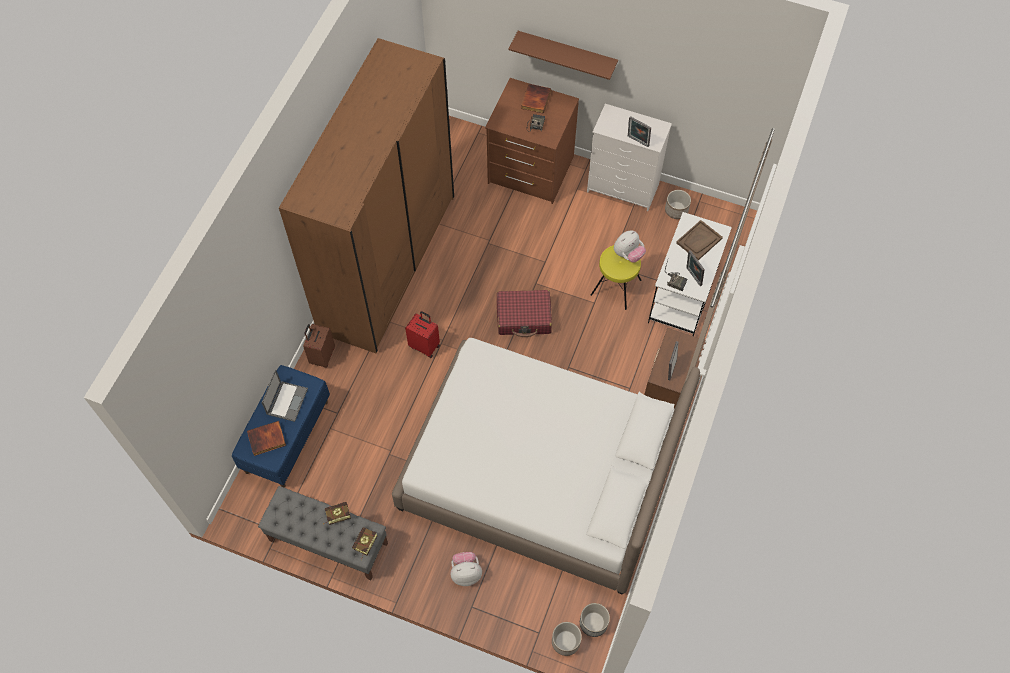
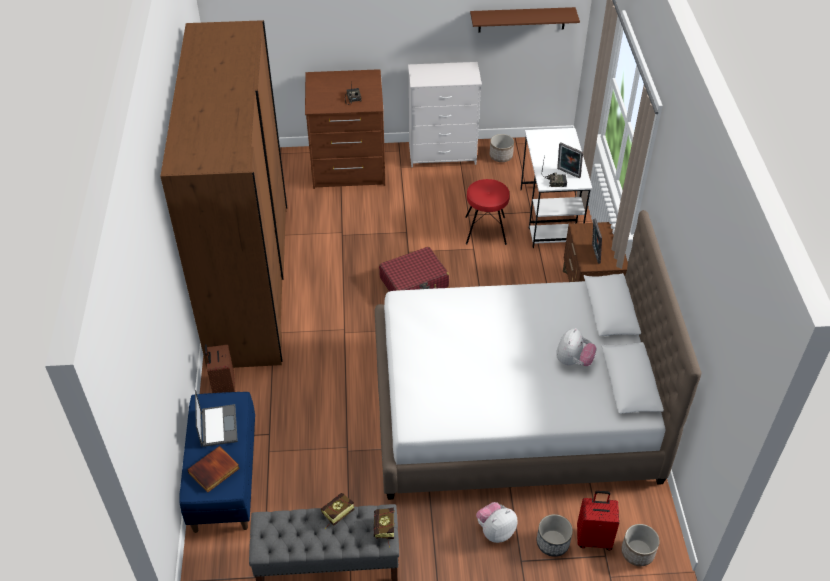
camera: 25 degrees left, 15 degrees down
red suitcase [405,311,440,358] -> red suitcase moved to [577,491,619,550]
brown shelf [509,31,618,80] -> brown shelf moved to [470,7,580,33]
book [521,84,551,114] -> none
planter [580,603,610,637] -> planter moved to [537,514,573,557]
yellow stool [591,245,641,310] -> red stool [465,179,510,245]
plush toy [614,230,646,263] -> plush toy moved to [556,328,597,366]
picture frame [628,116,651,147] -> none
brown tray [676,220,723,260] -> none

